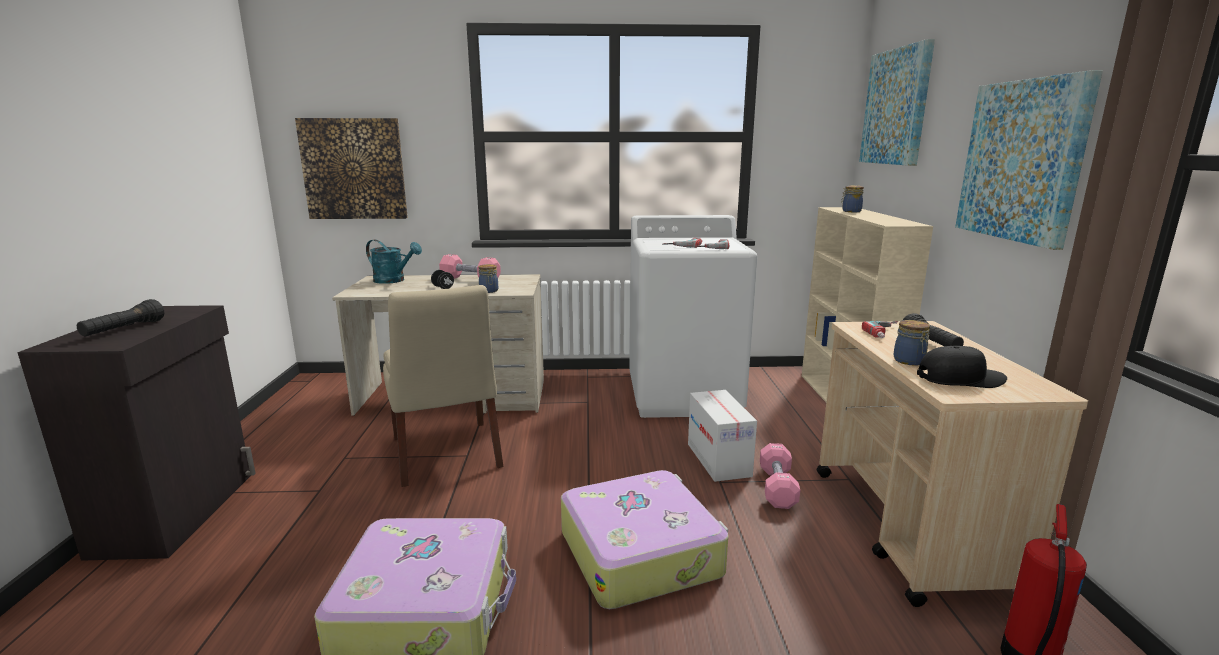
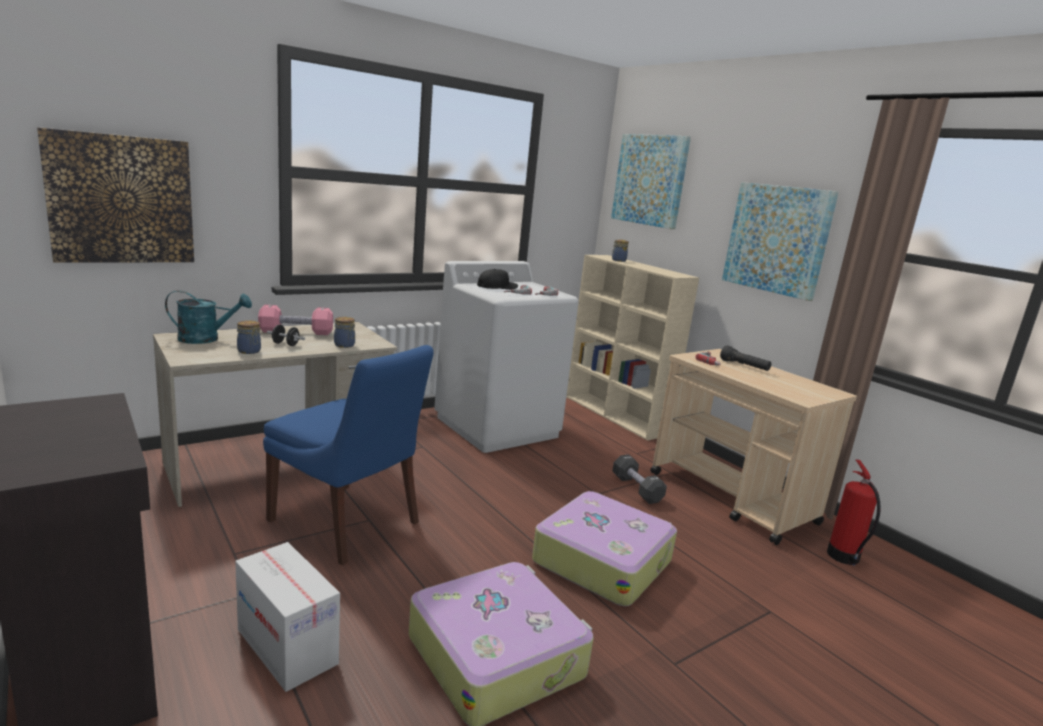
camera: 35 degrees left, 0 degrees up
black flashlight [77,299,164,337] -> none
beige chair [383,285,503,487] -> blue chair [263,345,434,565]
cardboard box [688,390,757,482] -> cardboard box moved to [235,542,340,692]
pink dumbbell [760,443,800,509] -> black dumbbell [612,454,667,504]
jar [894,320,930,366] -> jar moved to [237,320,261,354]
black cap [917,346,1007,388] -> black cap moved to [477,269,518,290]

